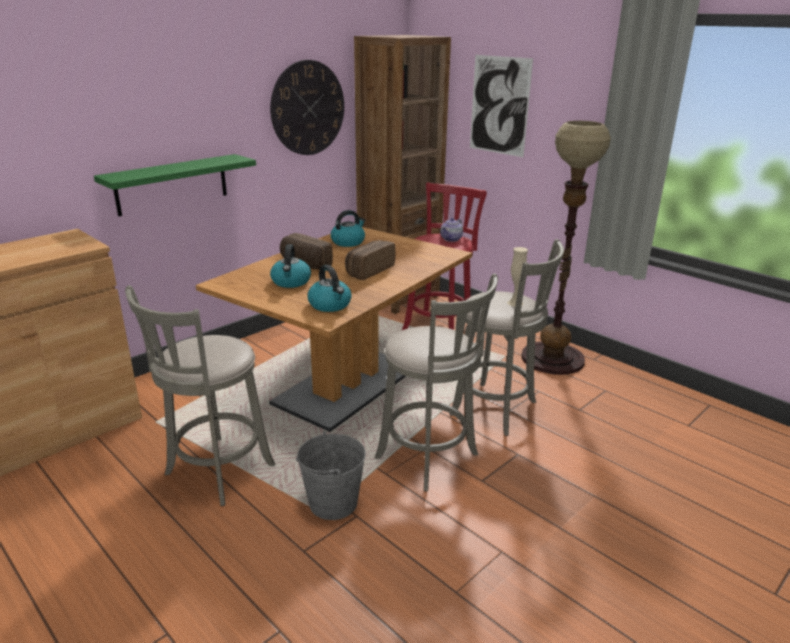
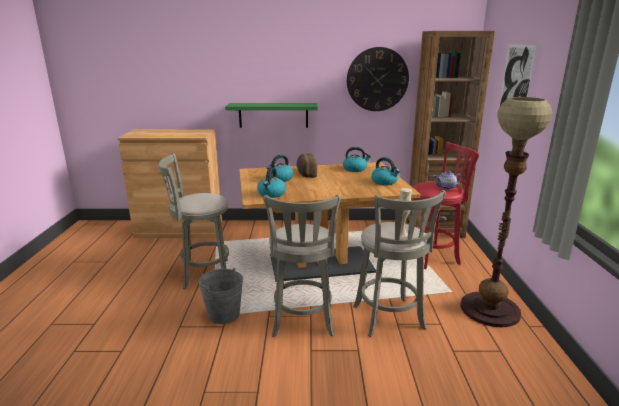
camera: 45 degrees right, 5 degrees down
bread [345,240,395,280] -> none
none -> kettle [371,157,400,185]

